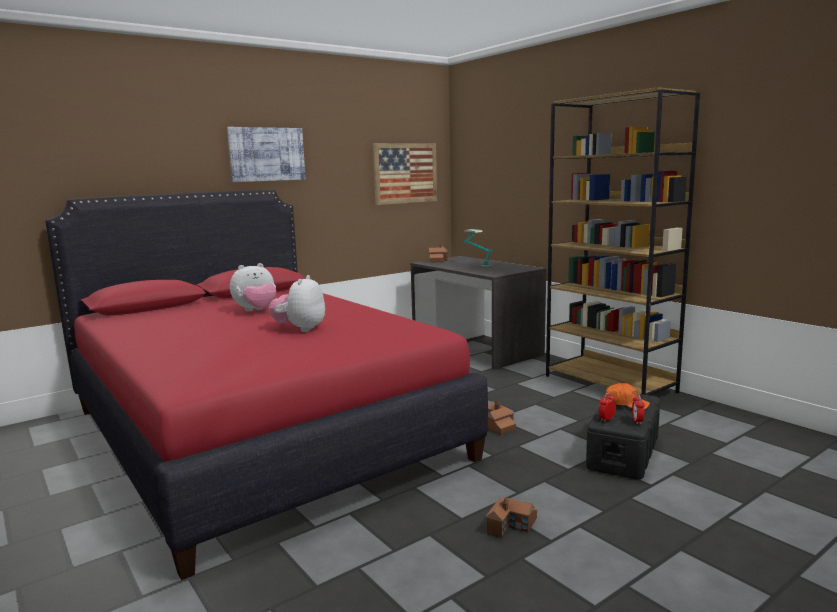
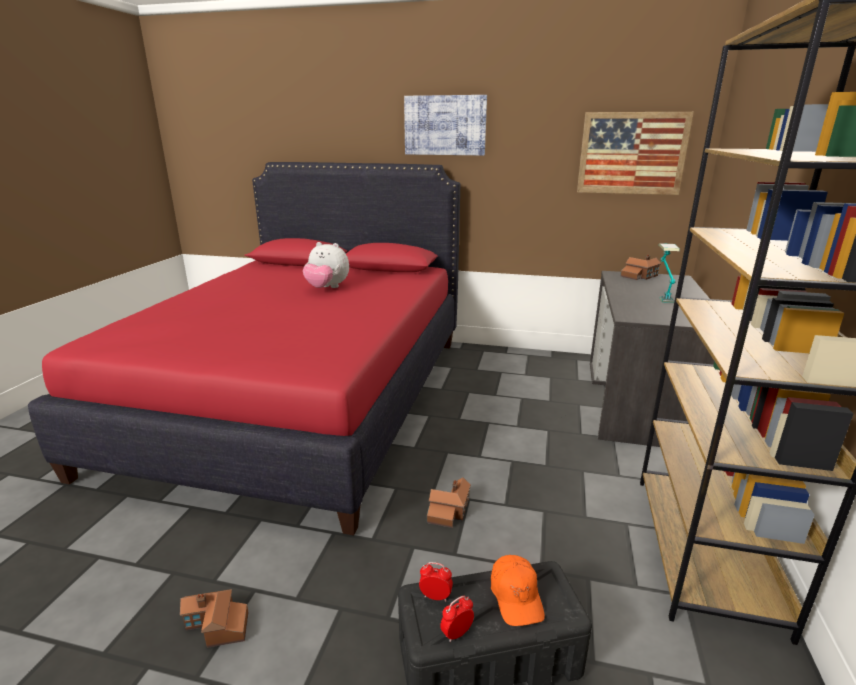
camera: 50 degrees right, 10 degrees up
plush toy [269,275,325,332] -> none

